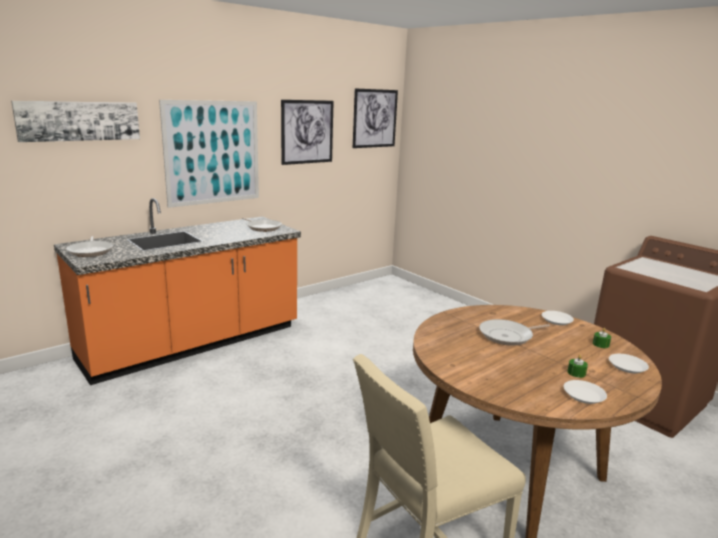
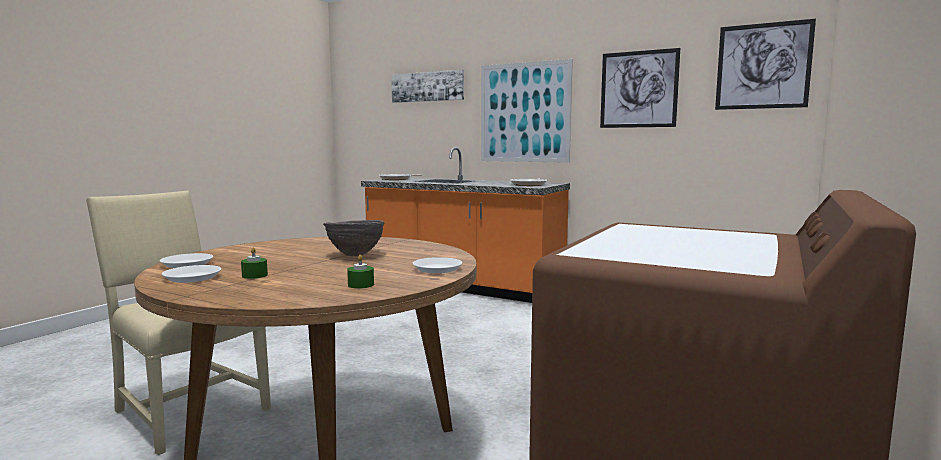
camera: 70 degrees right, 10 degrees down
frying pan [479,319,550,346] -> brown bowl [323,220,384,256]
white plate [609,354,649,373] -> white plate moved to [160,253,213,268]

